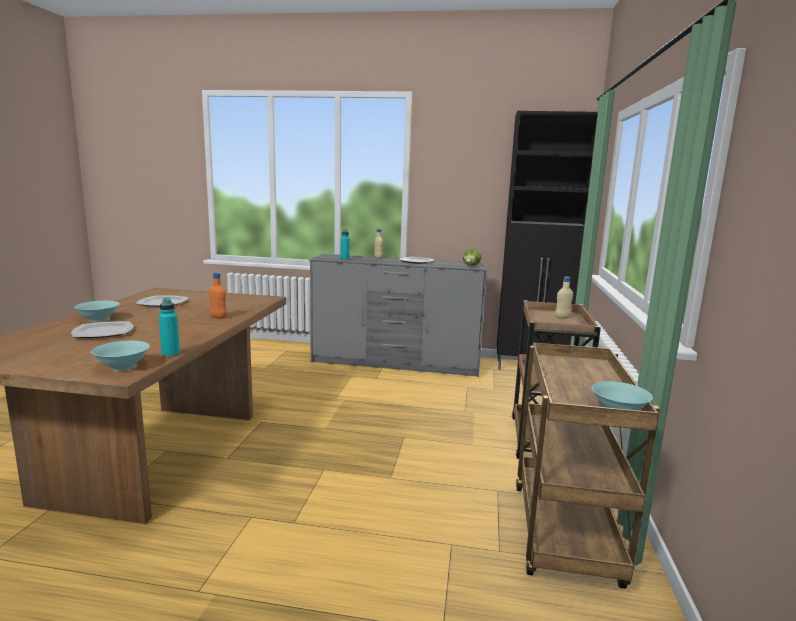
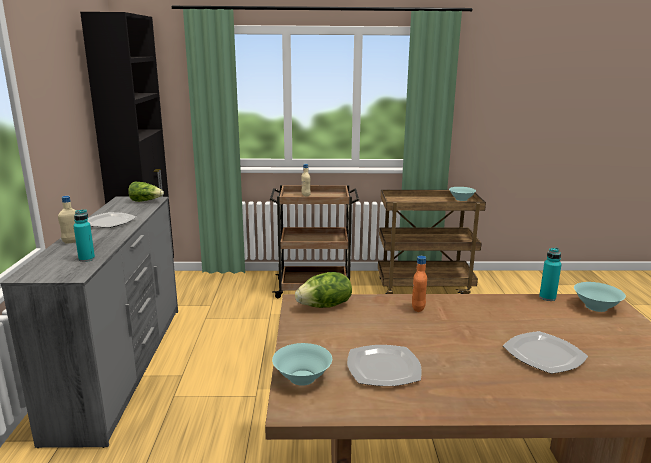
camera: 100 degrees left, 5 degrees up
turquoise bowl [74,301,120,322] -> turquoise bowl moved to [272,343,332,386]
none -> lettuce [295,272,352,308]

